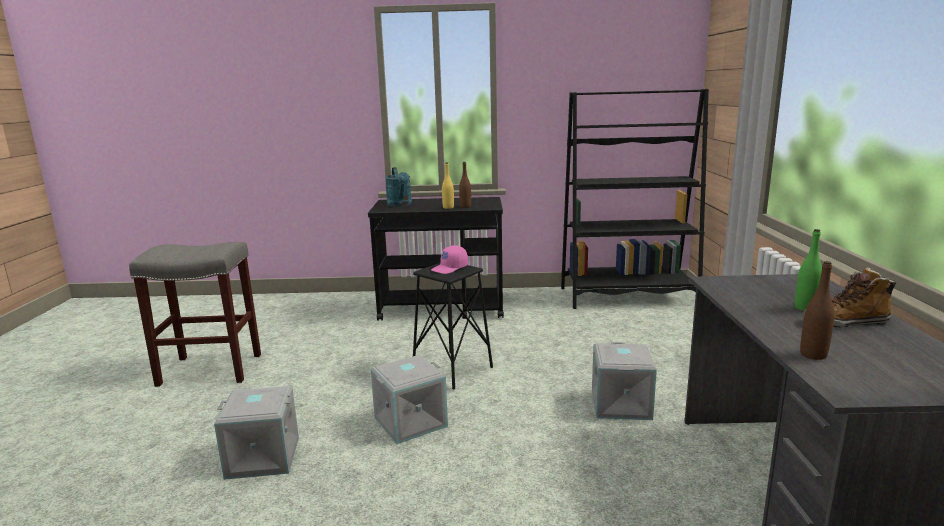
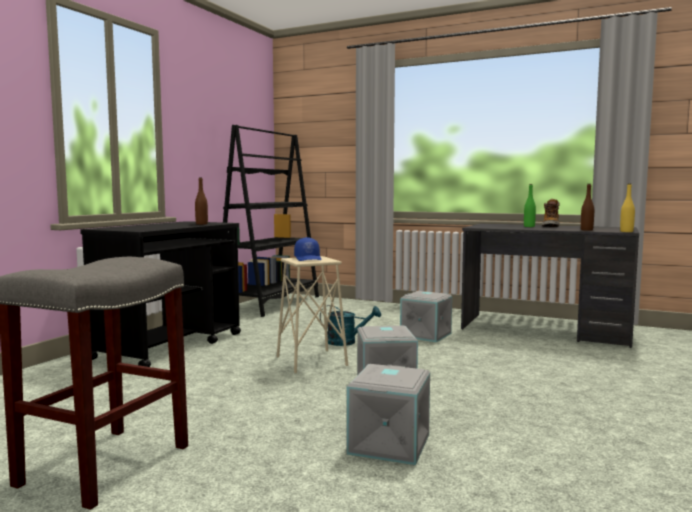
camera: 65 degrees left, 10 degrees down
turquoise watering can [385,167,412,206] -> turquoise watering can moved to [320,305,381,346]
black stool [413,263,493,389] -> beige stool [276,256,348,373]
pink cap [431,245,468,274] -> blue cap [294,237,321,261]
yellow bottle [442,163,454,209] -> yellow bottle moved to [620,184,635,232]

